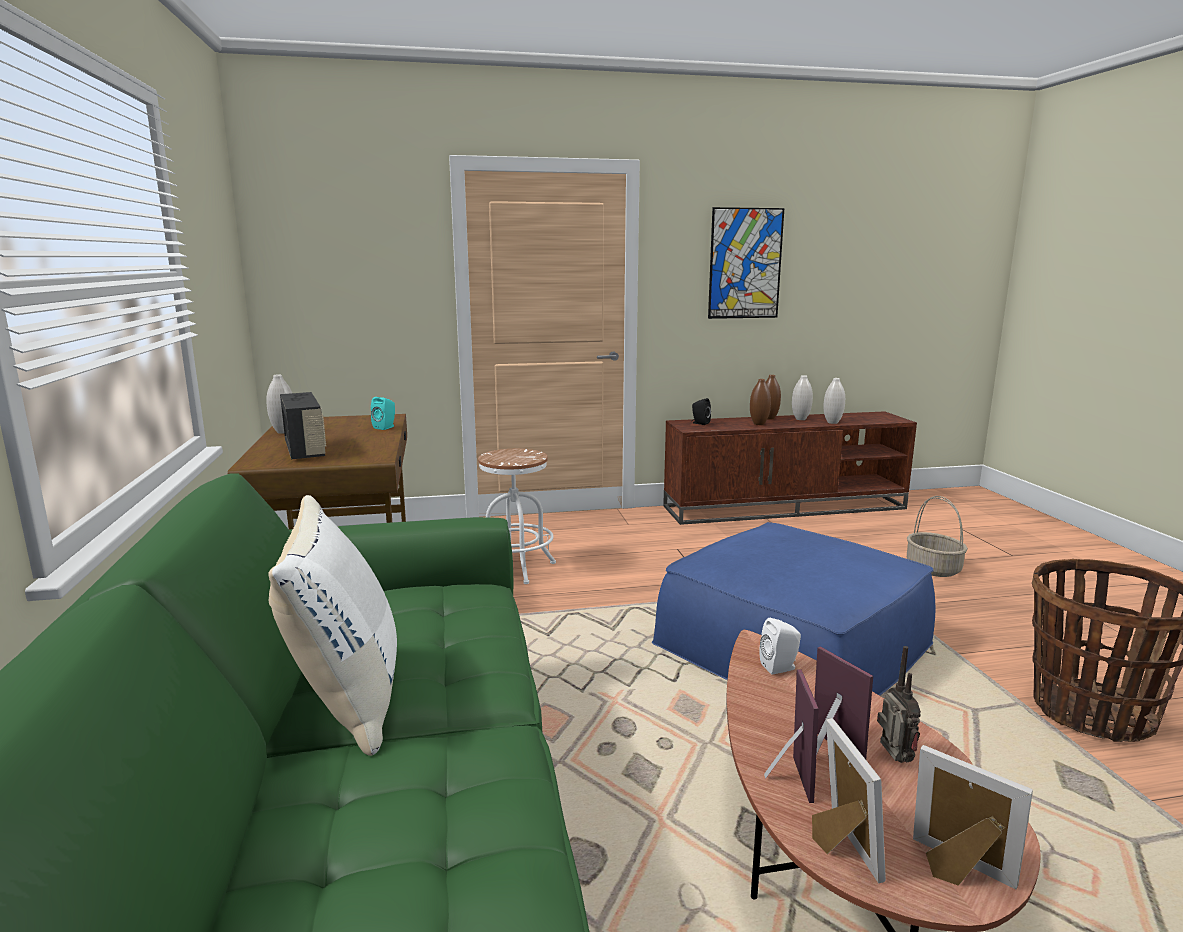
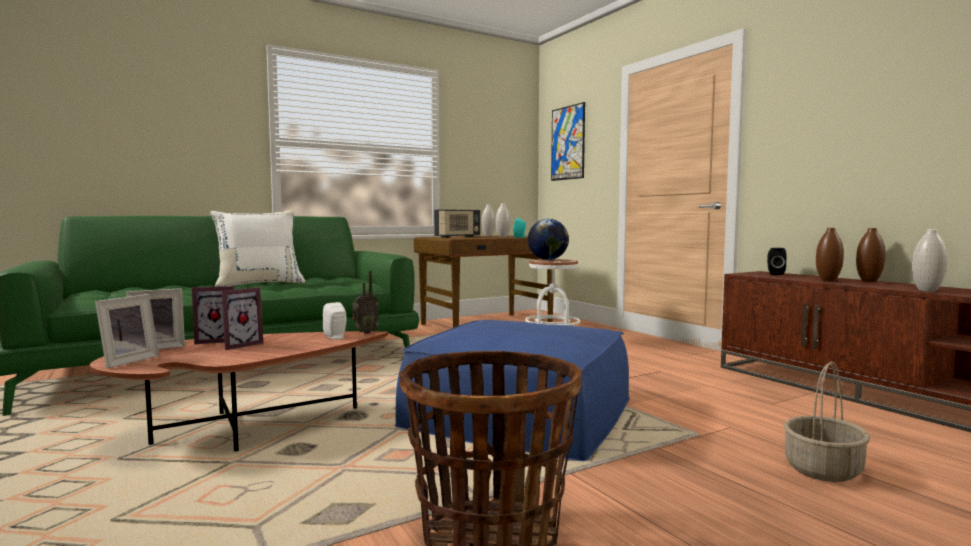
camera: 70 degrees right, 10 degrees down
picture [708,207,784,319] -> picture moved to [551,102,585,181]
white vase [792,375,813,420] -> white vase moved to [496,203,511,237]
radio [877,646,921,763] -> radio moved to [352,271,379,334]
none -> globe [528,219,569,260]

